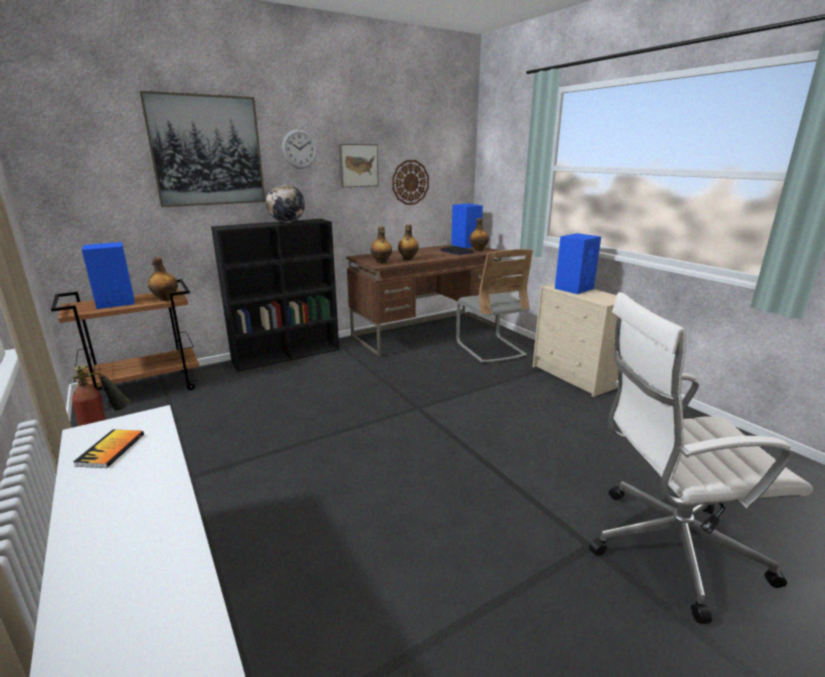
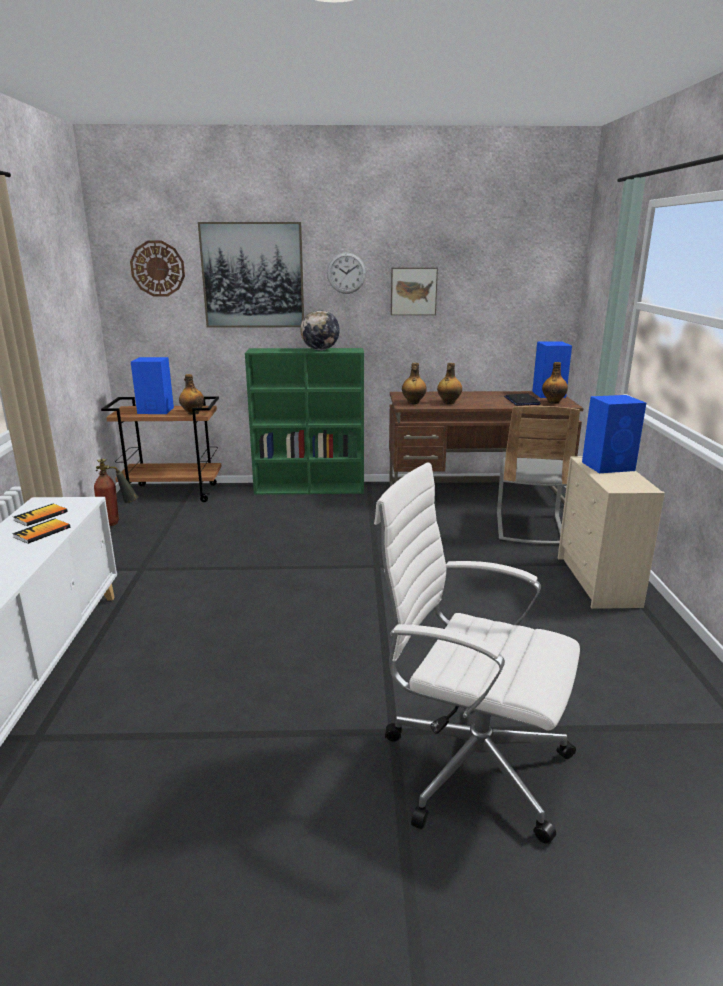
camera: 30 degrees right, 0 degrees up
black bookcase [211,219,339,372] -> green bookcase [245,348,364,495]
wall clock [392,160,429,205] -> wall clock moved to [130,241,185,297]
none -> book [12,518,70,544]

